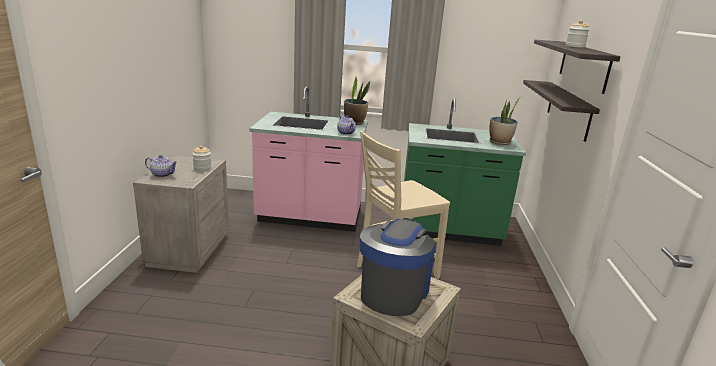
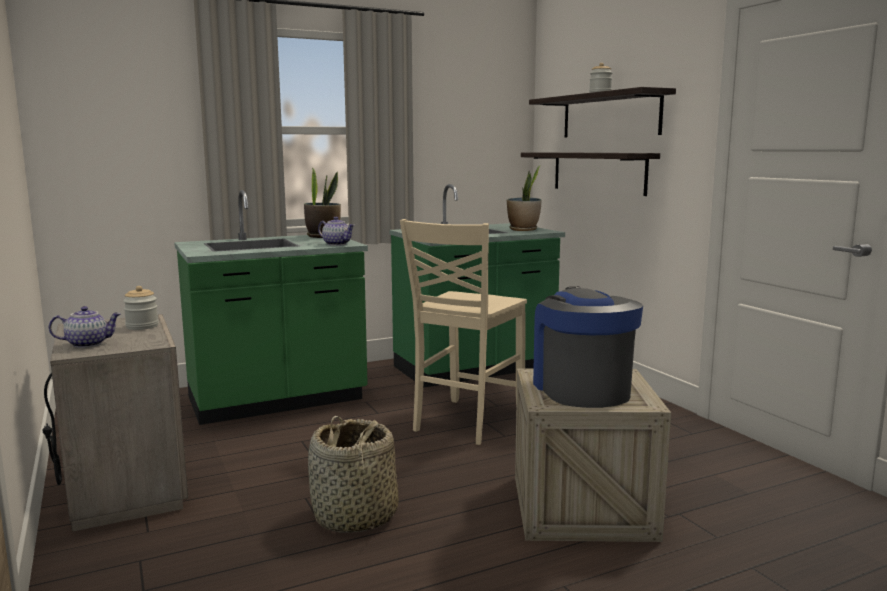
camera: 30 degrees left, 10 degrees down
pink counter [249,86,368,232] -> green counter [174,190,368,425]
none -> basket [308,416,399,533]

